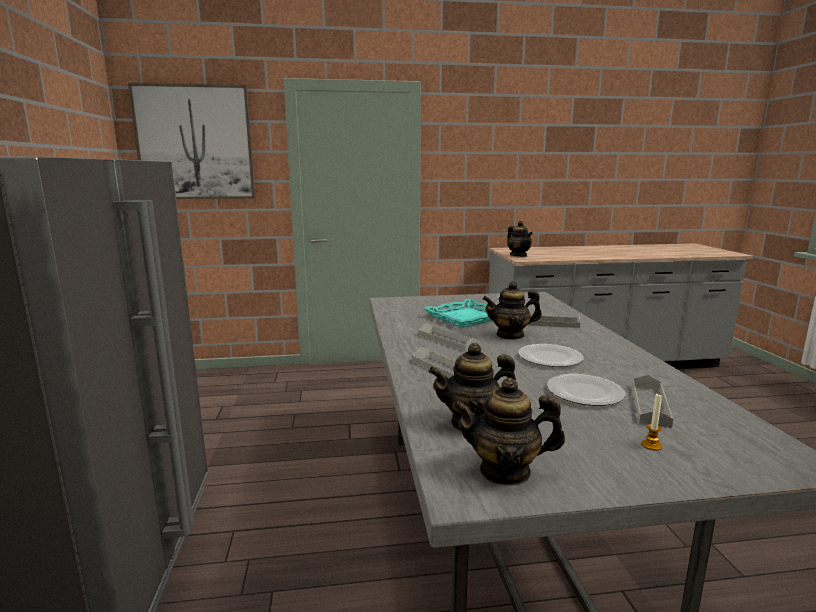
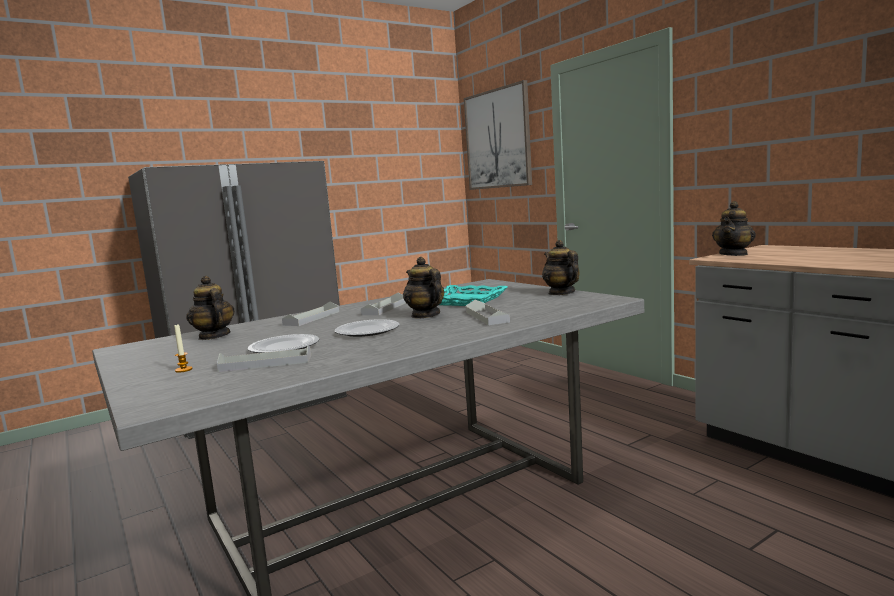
camera: 65 degrees right, 5 degrees down
teapot [453,378,565,486] -> teapot moved to [542,240,580,295]

